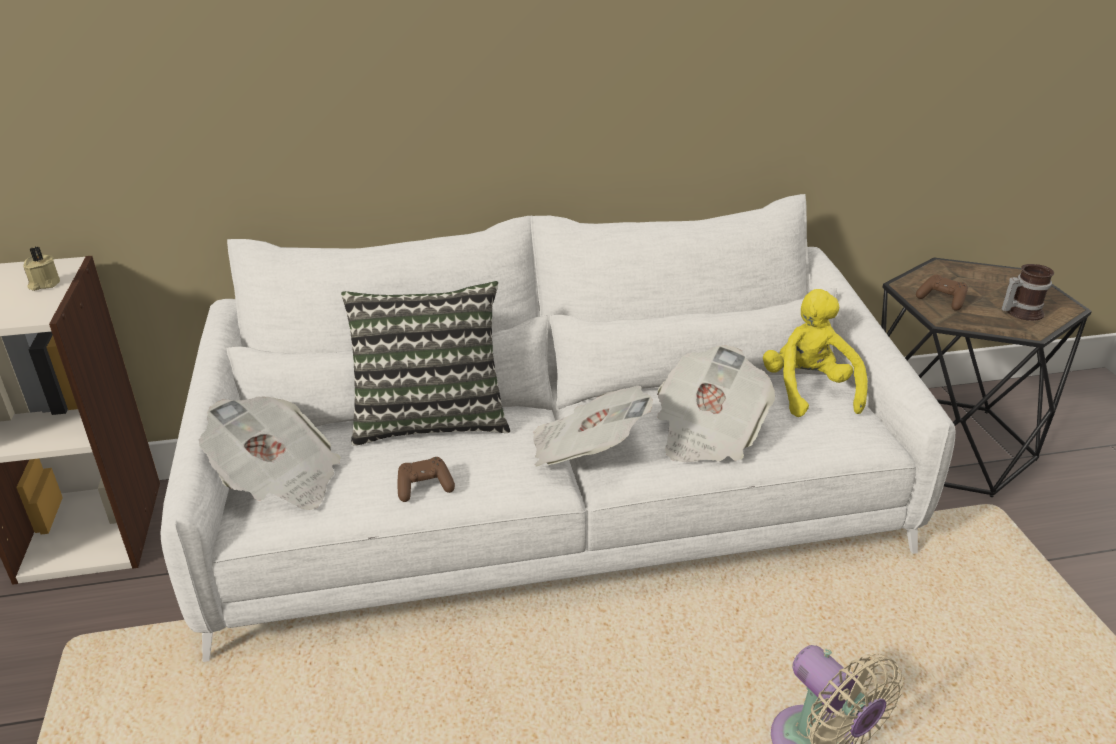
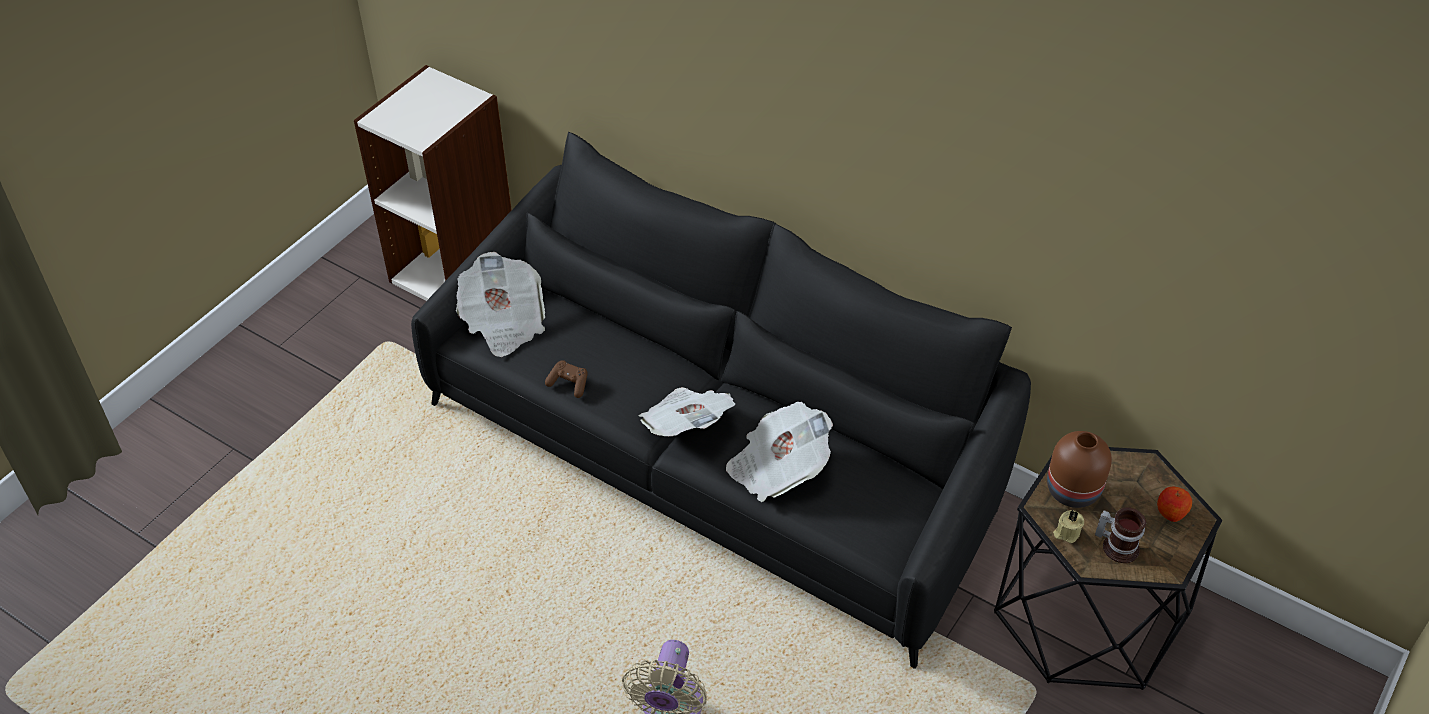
camera: 45 degrees right, 15 degrees up
beige candle [23,247,60,291] -> beige candle moved to [1053,510,1084,543]
white sofa [161,194,955,662] -> black sofa [411,132,1031,669]
pillow [341,281,510,446] -> none
yellow plush toy [763,289,868,417] -> none
brown game controller [916,275,968,311] -> brown vase [1047,431,1112,508]
none -> apple [1157,487,1192,522]

